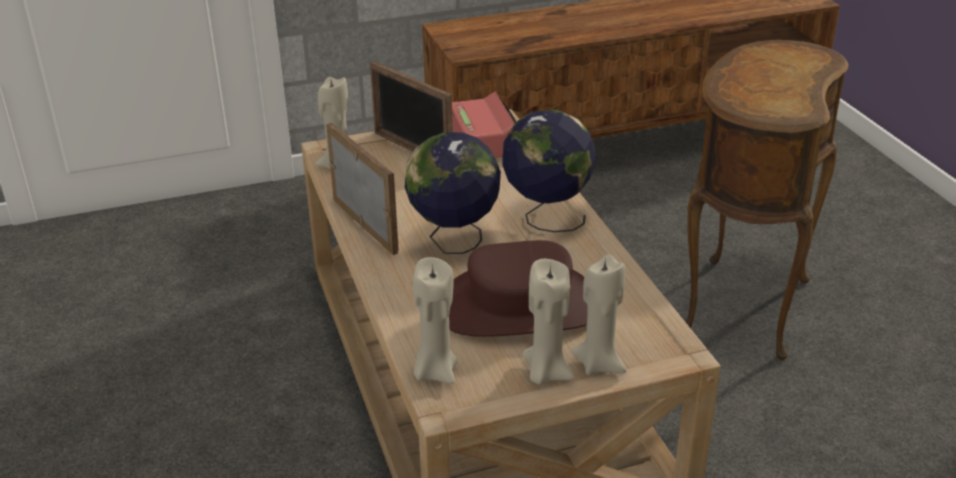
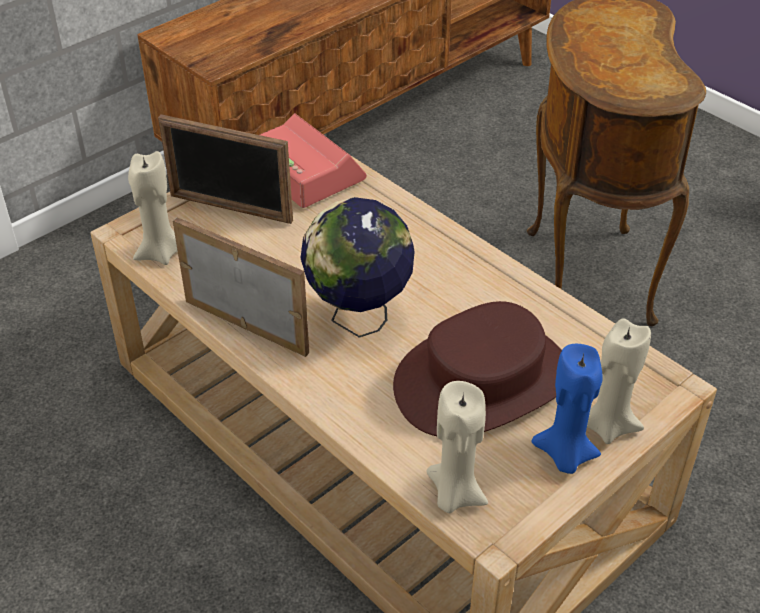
camera: 25 degrees left, 10 degrees up
globe [502,110,596,232] -> none
beige candle [523,259,574,385] -> blue candle [532,344,602,474]

